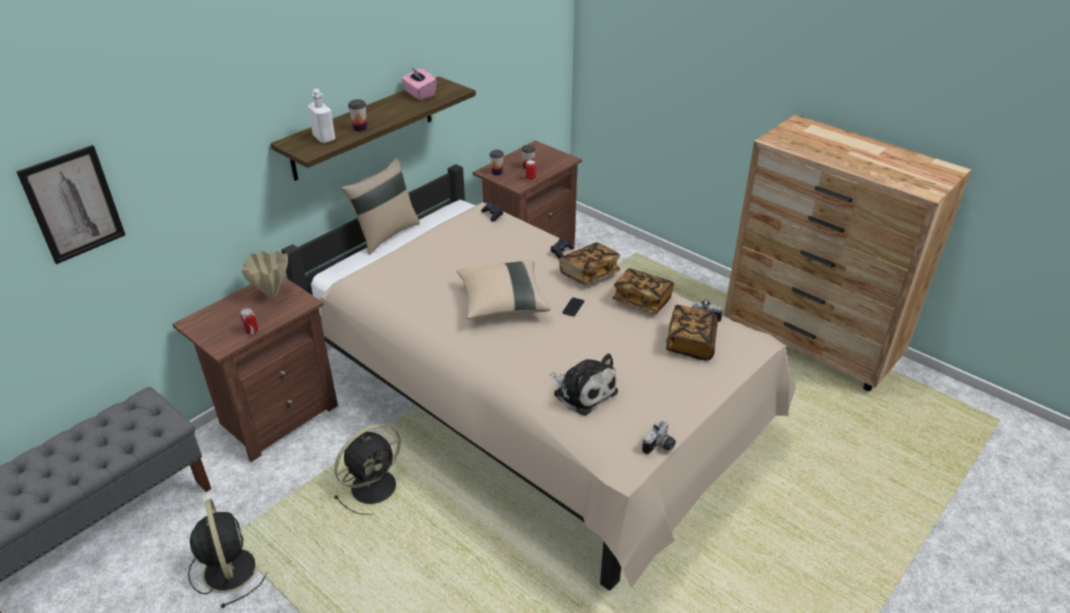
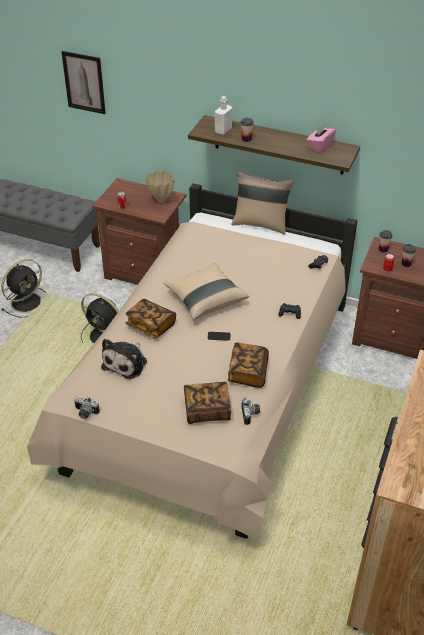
camera: 70 degrees right, 5 degrees up
book [559,242,621,285] -> book moved to [126,299,176,338]

